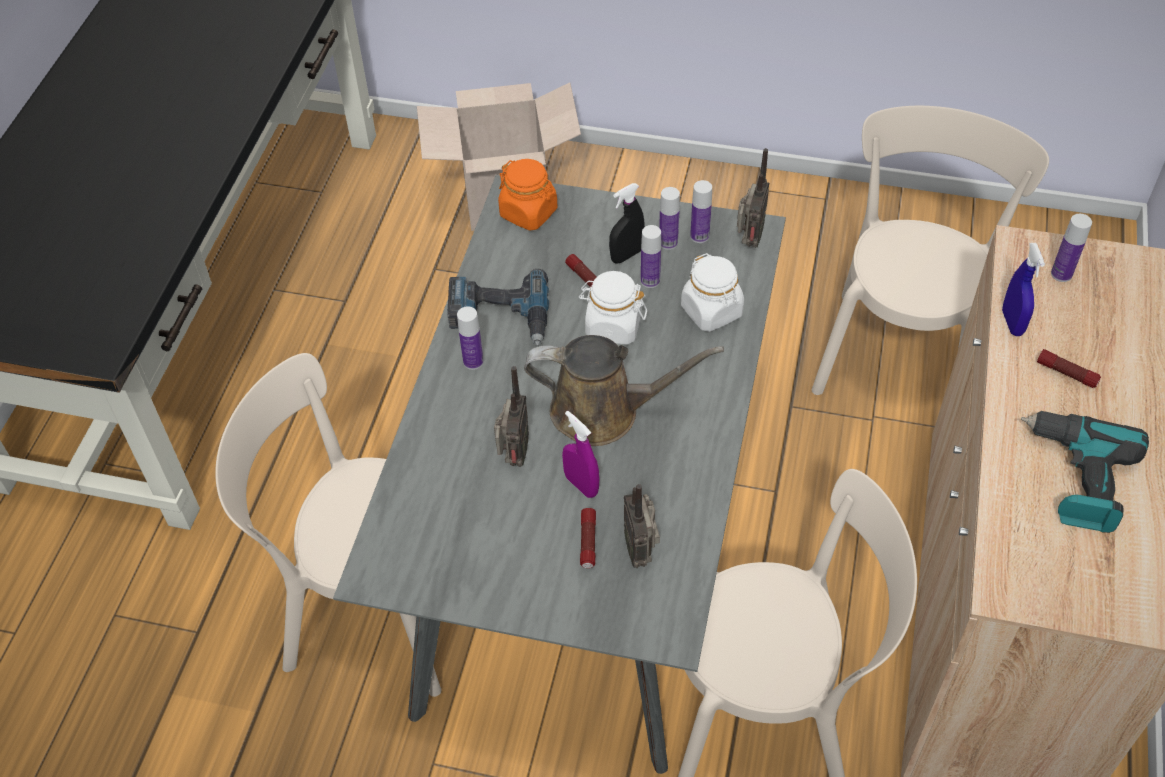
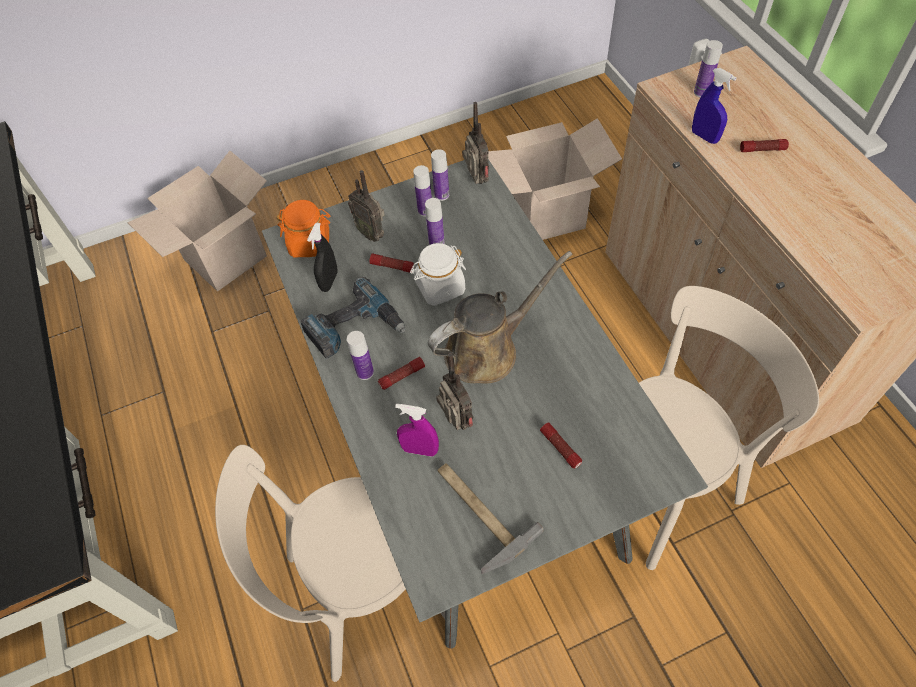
camera: 35 degrees left, 5 degrees up
purple spray bottle [562,411,599,498] -> purple spray bottle moved to [395,404,439,457]
black spray bottle [609,183,645,264] -> black spray bottle moved to [307,222,338,292]
radio [624,484,660,568] -> radio moved to [348,170,385,242]
white jar [681,253,744,332] -> none
beige chair [812,106,1049,395] -> cardboard box [488,118,622,240]
power drill [1021,411,1149,533] -> none
none -> flashlight [378,357,425,390]
none -> hammer [437,463,544,574]

